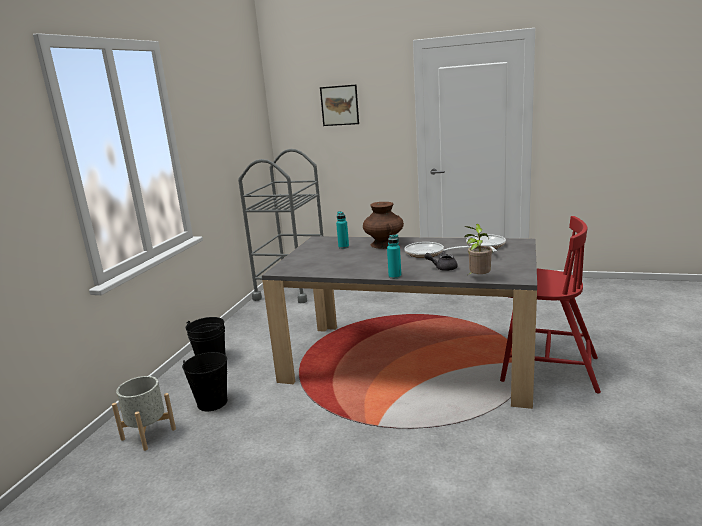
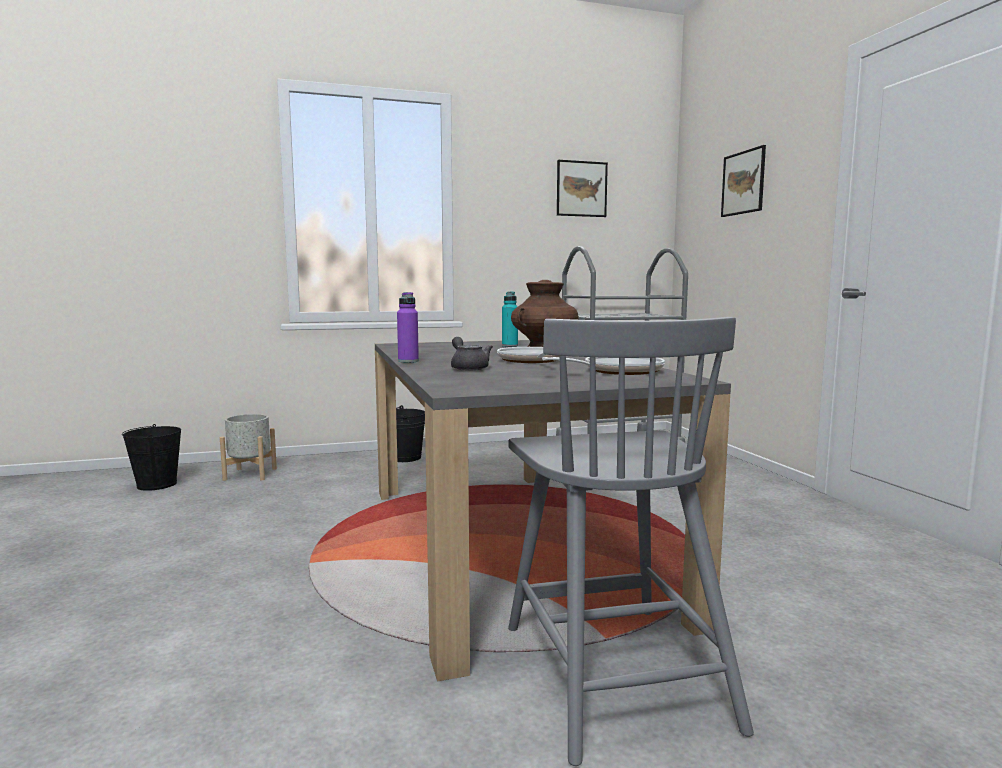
camera: 55 degrees right, 10 degrees down
black bucket [182,352,227,411] -> black bucket moved to [122,424,181,491]
turquoise bottle [387,234,401,279] -> purple bottle [397,292,419,363]
potted plant [465,224,492,275] -> none
red chair [500,216,601,394] -> grey chair [508,317,754,766]
none -> picture [557,160,608,217]

